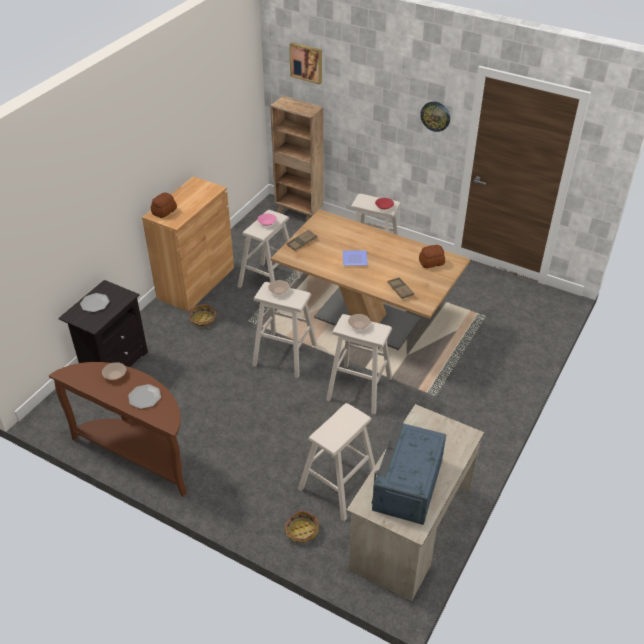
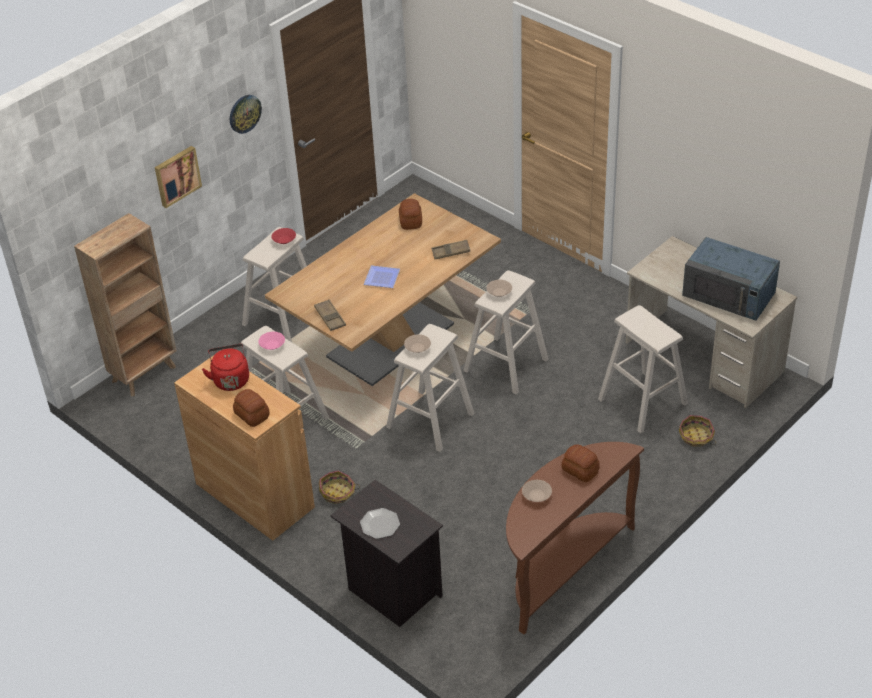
camera: 75 degrees left, 0 degrees up
plate [128,384,161,409] -> bread [561,444,600,482]
picture [289,42,322,85] -> picture moved to [155,146,202,208]
none -> red kettle [202,344,249,391]

